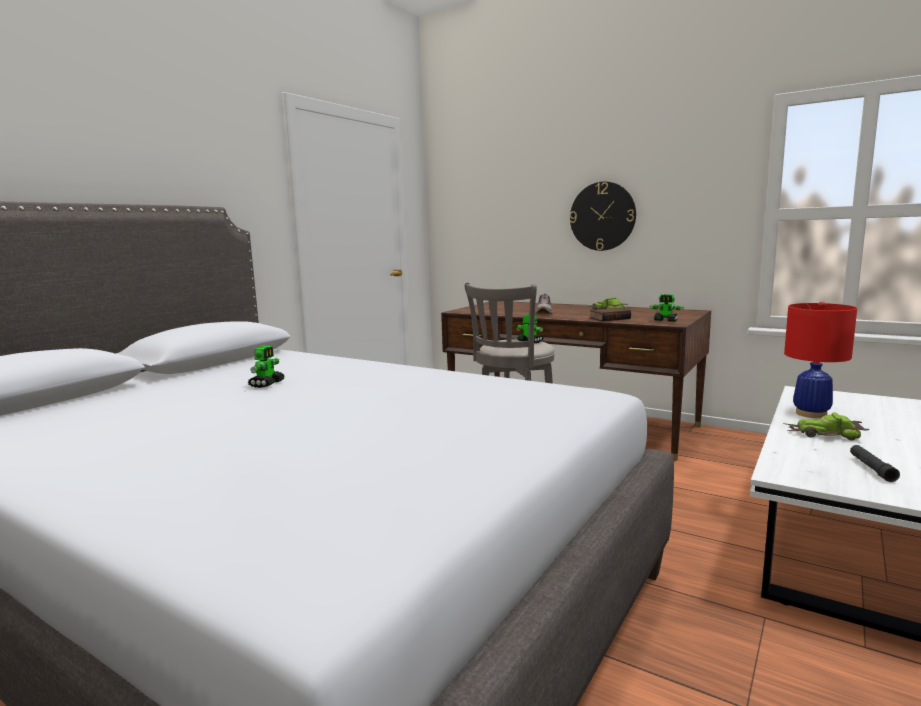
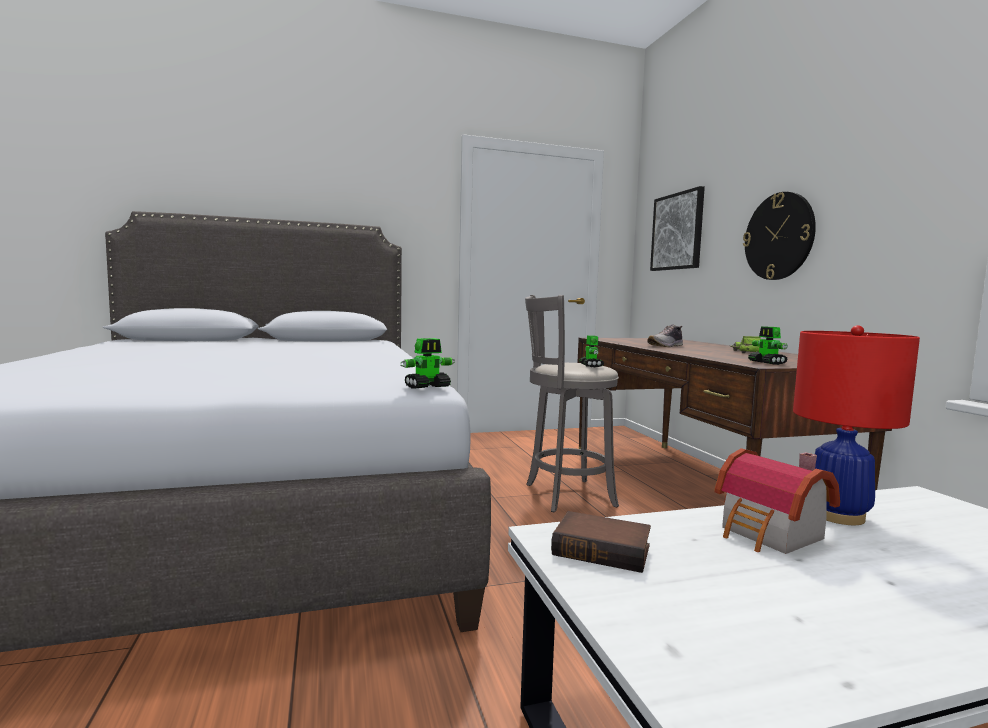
camera: 40 degrees right, 5 degrees down
toy robot [248,346,285,388] -> toy robot moved to [400,338,455,389]
book [590,308,631,321] -> book moved to [551,511,651,573]
toy car [783,413,869,440] -> toy house [714,448,840,554]
black flashlight [850,445,900,482] -> none
none -> picture [650,186,705,271]

